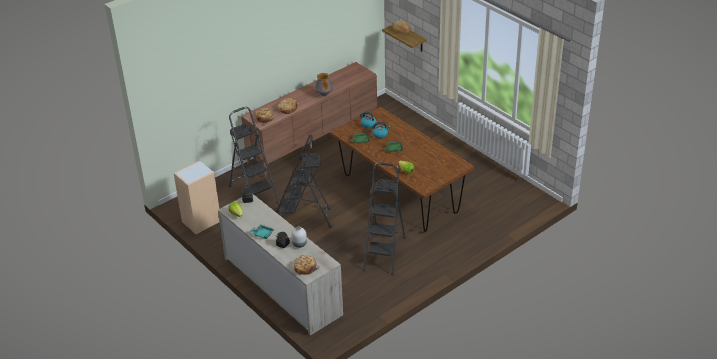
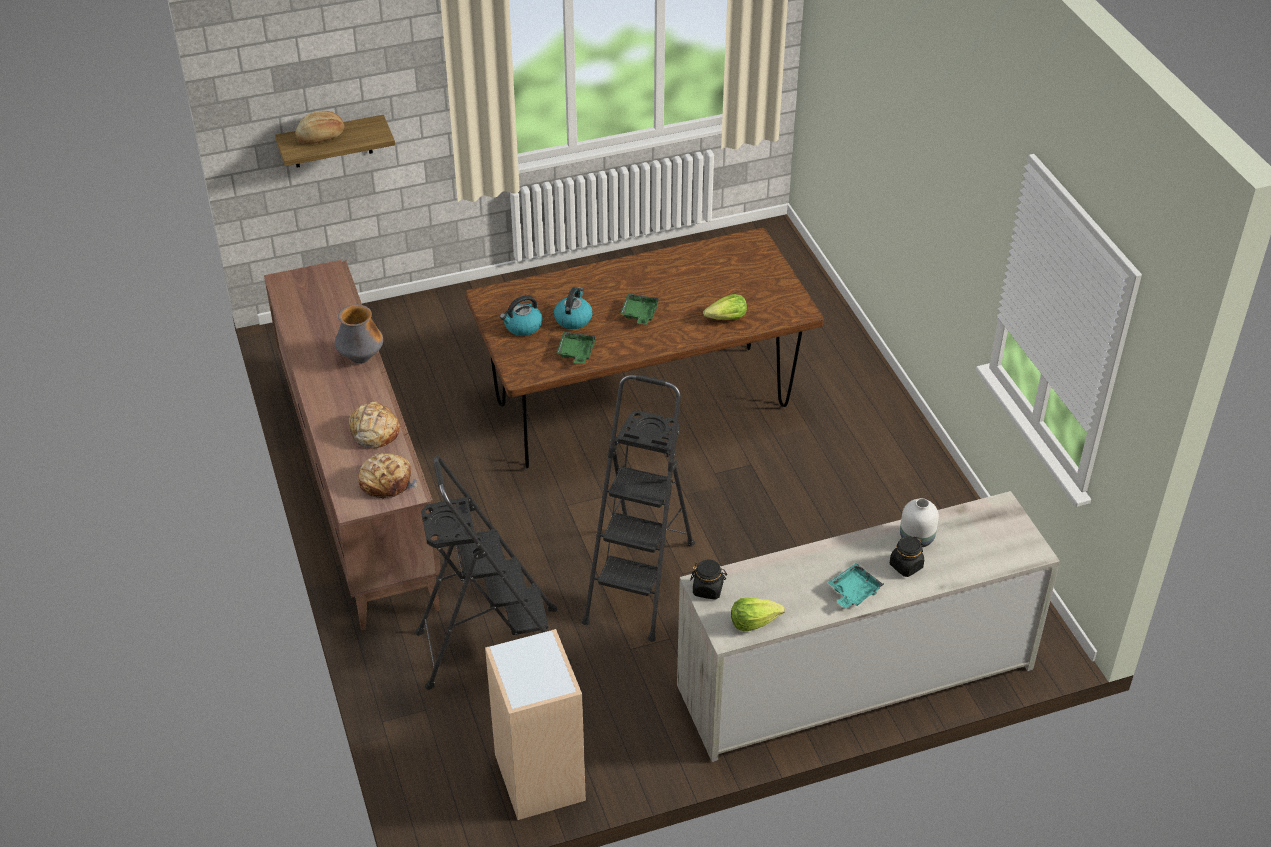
camera: 70 degrees left, 5 degrees up
bread [294,255,320,275] -> none
step ladder [362,162,406,276] -> none

